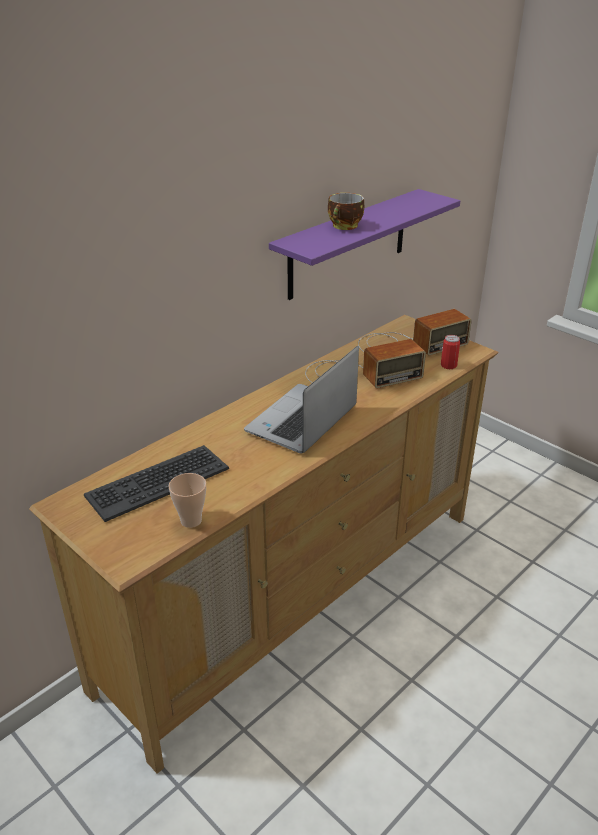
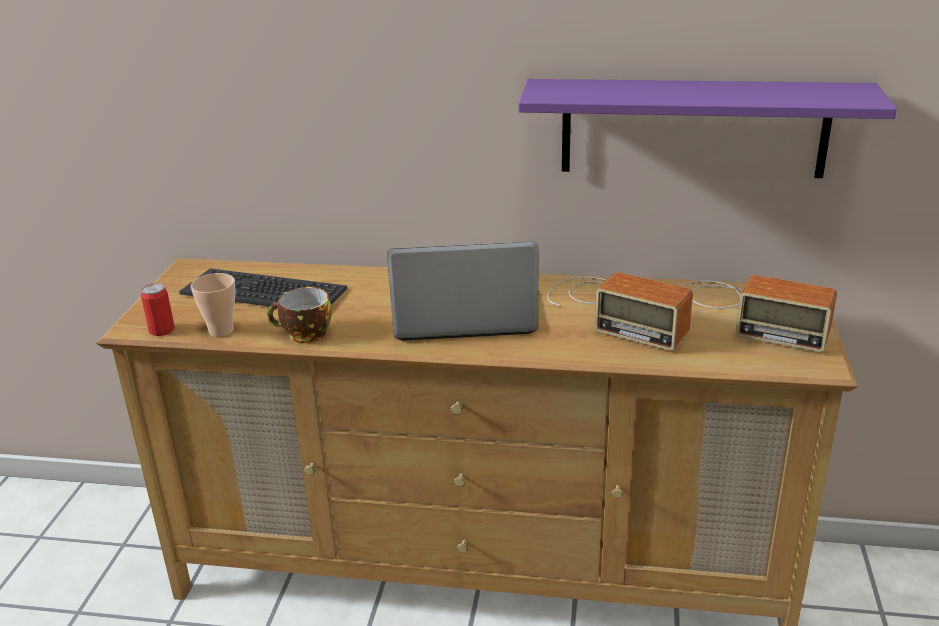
camera: 55 degrees right, 5 degrees down
cup [328,193,364,230] -> cup moved to [267,287,332,343]
can [441,335,460,369] -> can moved to [141,283,175,336]

